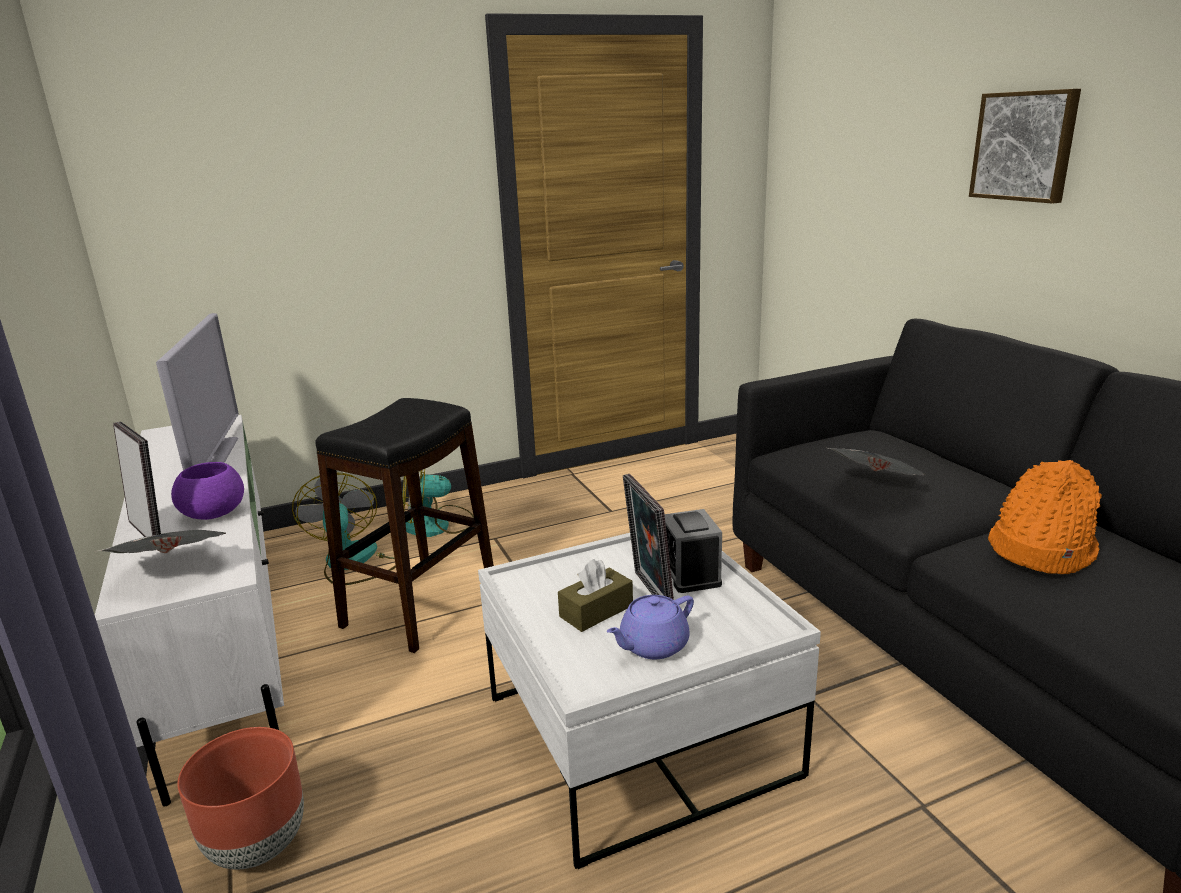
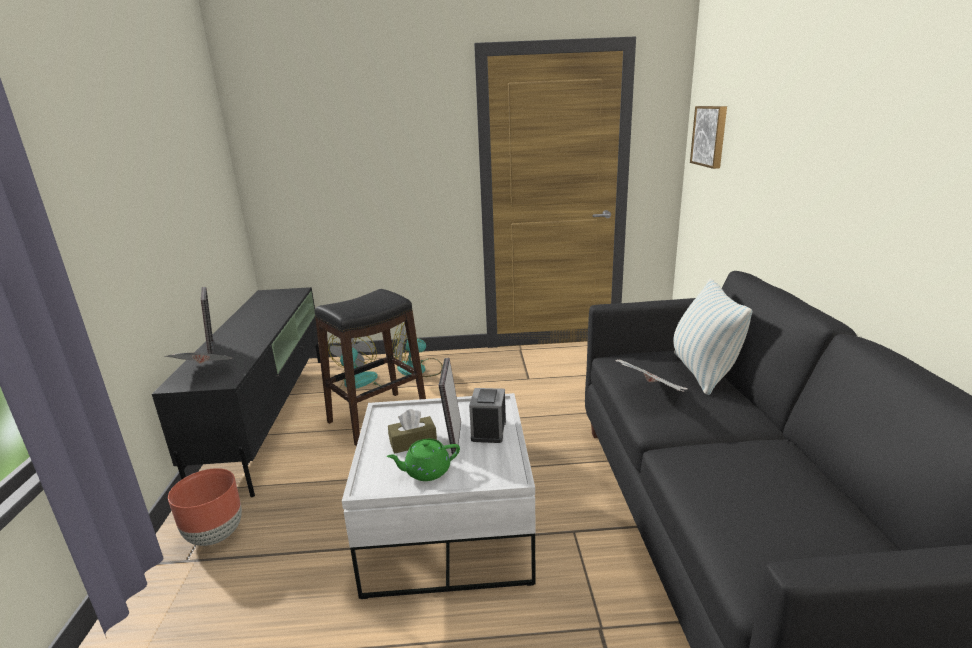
camera: 20 degrees right, 0 degrees up
white tv stand [95,415,284,806] -> black tv stand [152,287,321,497]
television [156,313,239,470] -> none
purple bowl [171,462,244,520] -> none
purple teapot [607,595,694,659] -> green teapot [387,439,460,481]
picture [969,89,1081,204] -> picture moved to [690,106,727,169]
orange hat [988,460,1102,574] -> none
none -> pillow [673,279,753,395]

